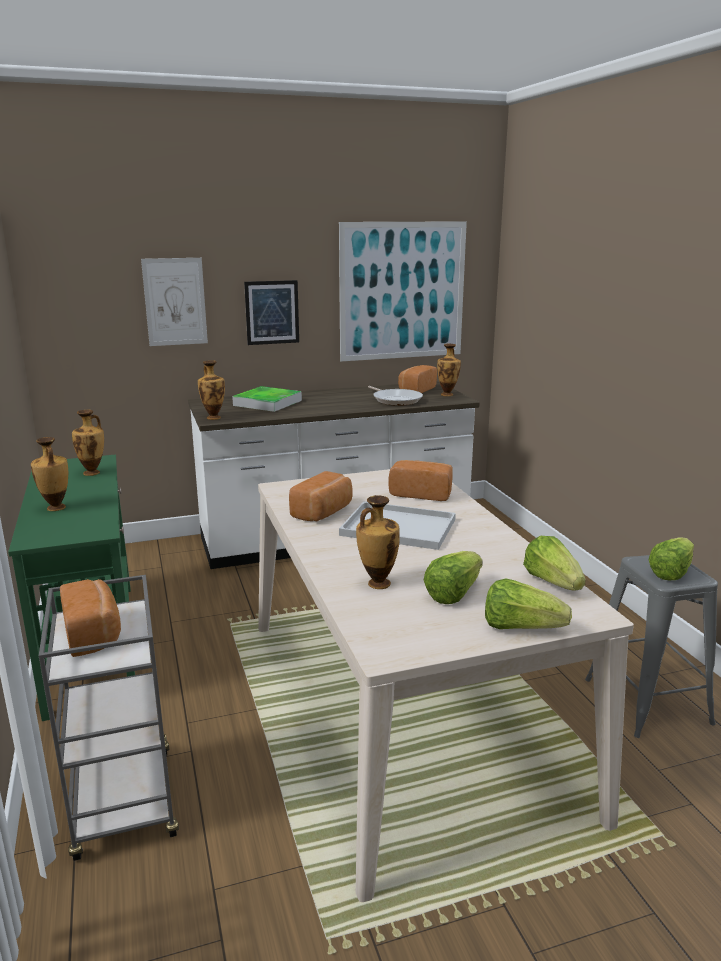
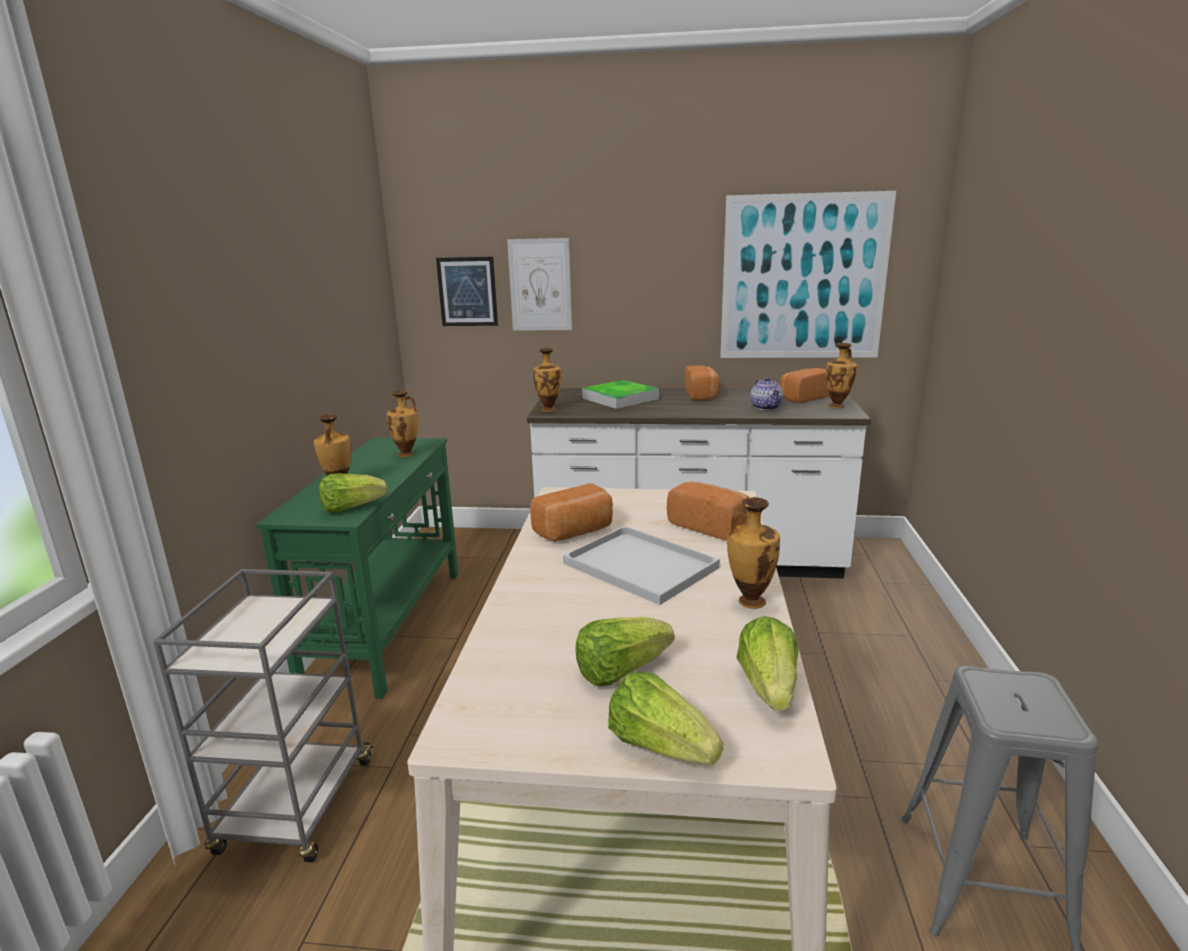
camera: 25 degrees right, 0 degrees up
bread [60,579,121,657] -> bread moved to [685,365,721,400]
picture [244,280,299,345] -> picture moved to [436,257,498,326]
vase [356,495,400,589] -> vase moved to [727,497,780,609]
frying pan [368,386,423,406] -> teapot [750,377,783,410]
lettuce [649,537,694,580] -> lettuce moved to [319,473,387,513]

